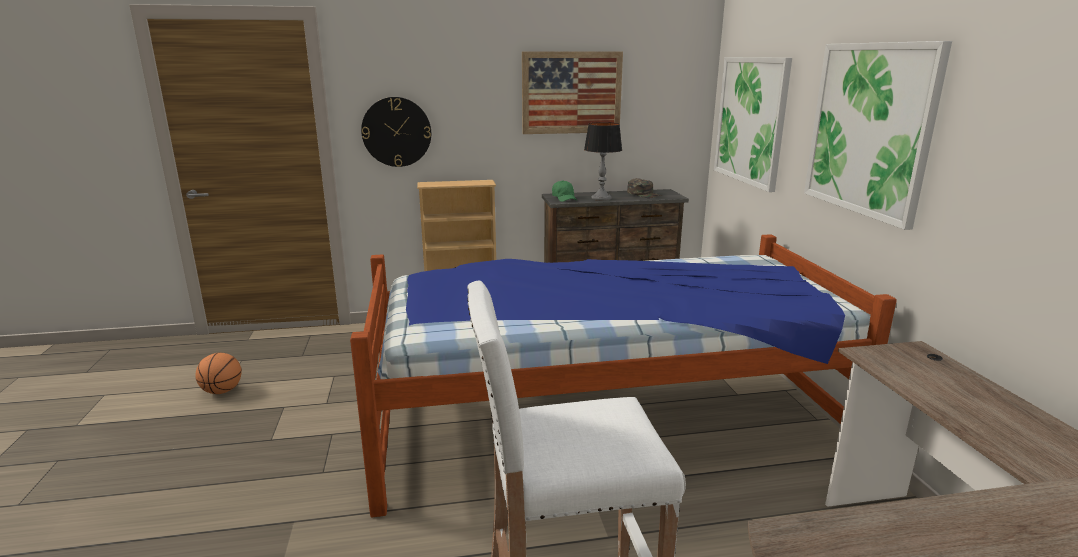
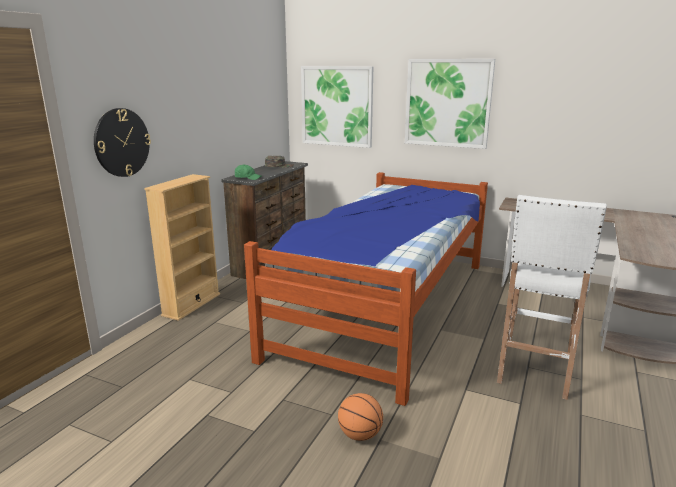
camera: 55 degrees left, 0 degrees up
basketball [195,352,242,394] -> basketball moved to [338,393,383,441]
picture [522,52,623,134] -> none
table lamp [584,122,622,201] -> none

